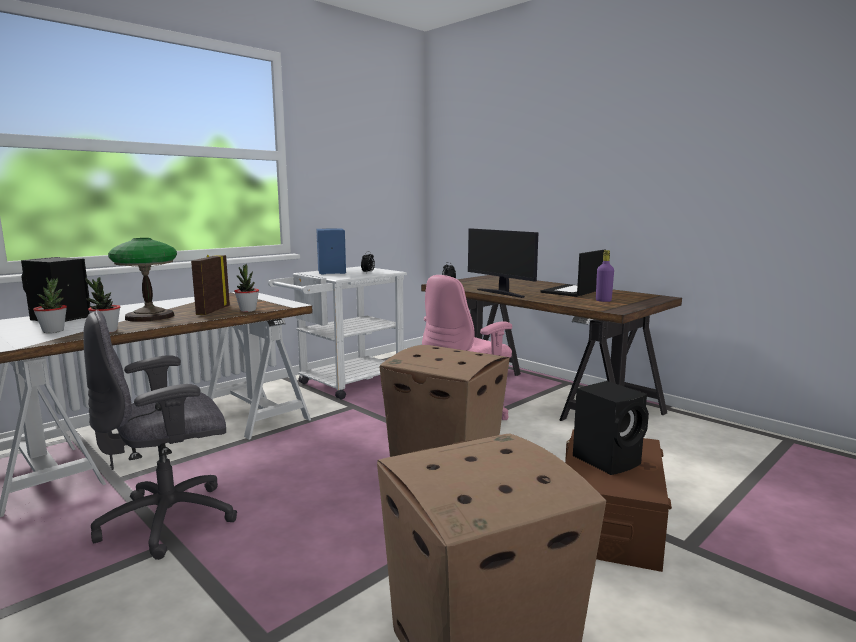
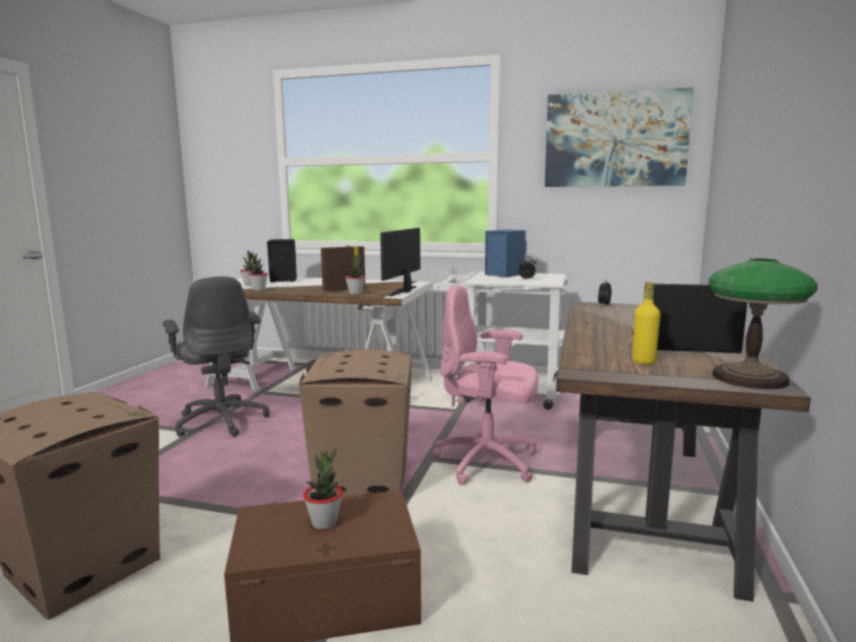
camera: 60 degrees right, 0 degrees up
grey office chair [84,310,237,560] -> grey office chair turned 150 degrees counterclockwise [163,276,269,437]
table lamp [108,238,177,322] -> table lamp moved to [708,259,818,389]
monitor [468,228,538,298] -> monitor moved to [380,228,420,296]
black speaker [573,381,649,475] -> potted plant [303,448,343,529]
purple bottle [596,250,614,302] -> yellow bottle [632,282,660,365]
none -> picture [545,87,694,187]

